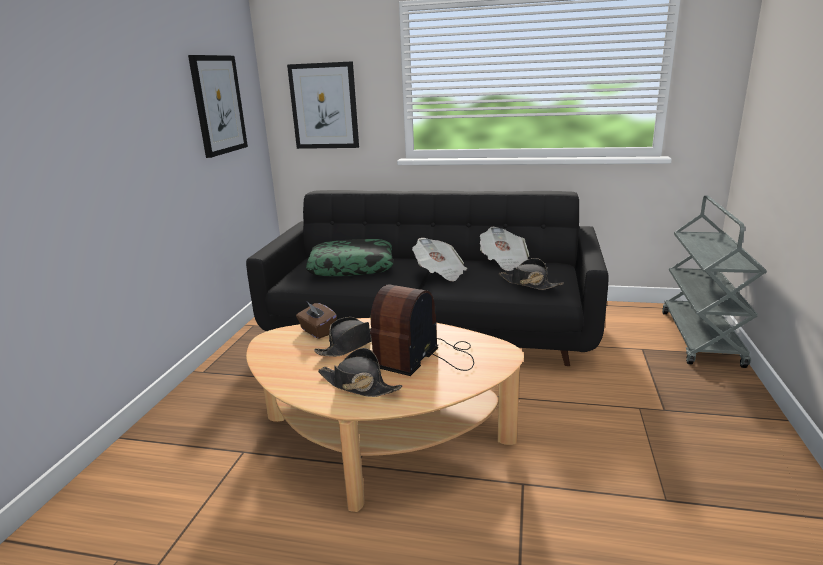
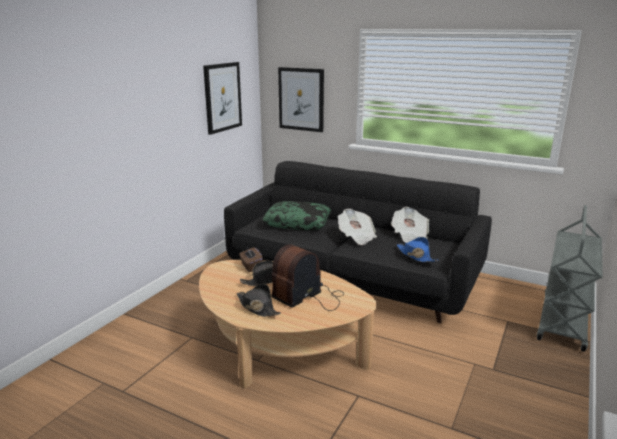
camera: 15 degrees right, 0 degrees up
black hat [499,258,564,290] -> blue hat [397,237,439,262]

